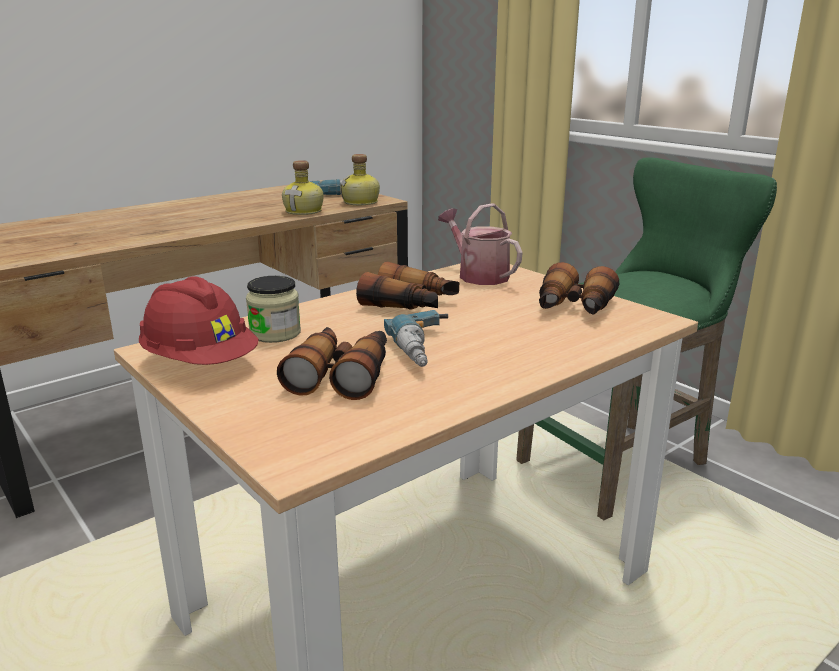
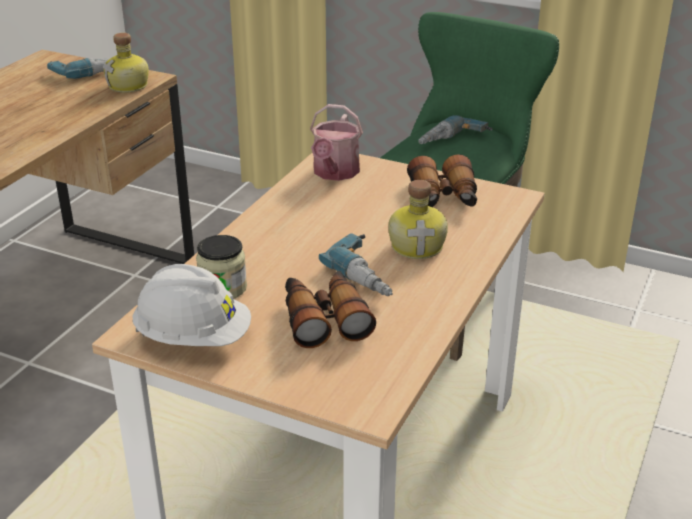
camera: 25 degrees left, 10 degrees up
red hard hat [139,276,259,365] -> white hard hat [132,264,251,346]
bottle [282,160,324,215] -> bottle moved to [388,180,448,259]
binoculars [356,261,459,310] -> none
watering can [438,203,523,285] -> watering can turned 105 degrees counterclockwise [310,104,363,181]
none -> power drill [418,115,493,144]

